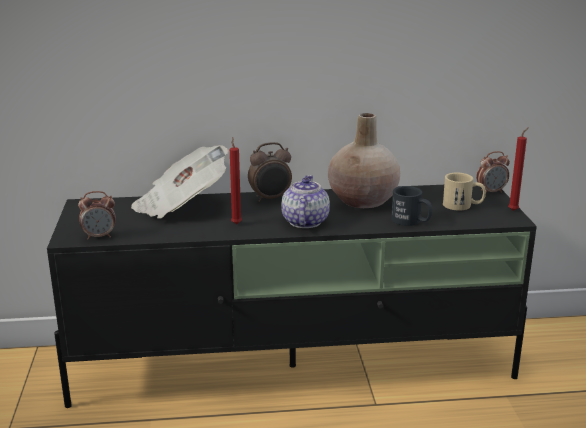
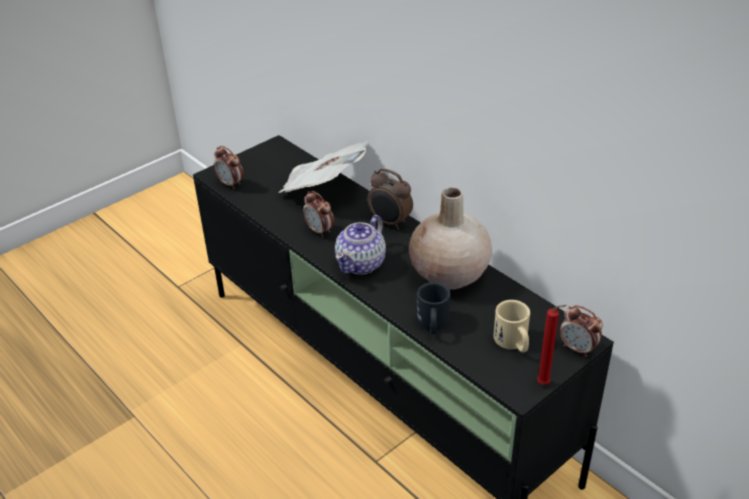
camera: 55 degrees right, 15 degrees up
red candle [230,137,242,224] -> alarm clock [303,191,334,237]
teapot [281,175,330,228] -> teapot turned 150 degrees clockwise [335,215,386,275]

